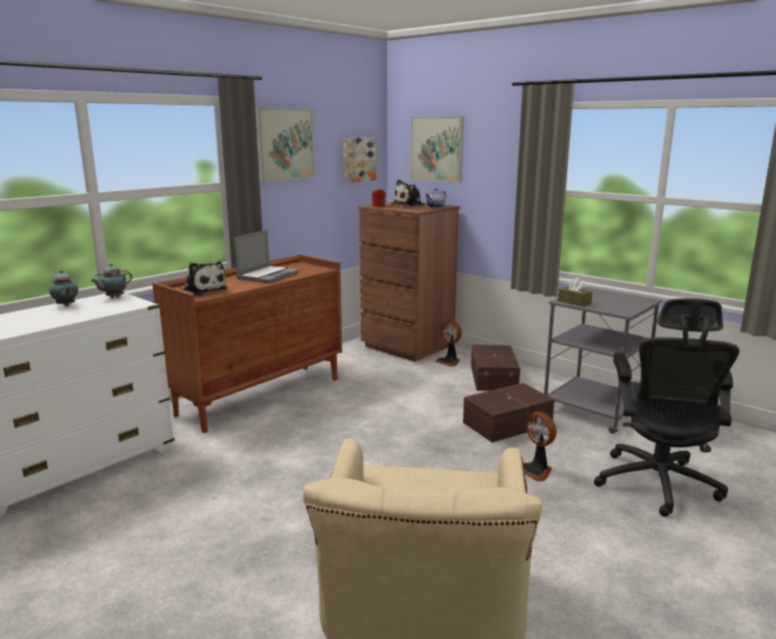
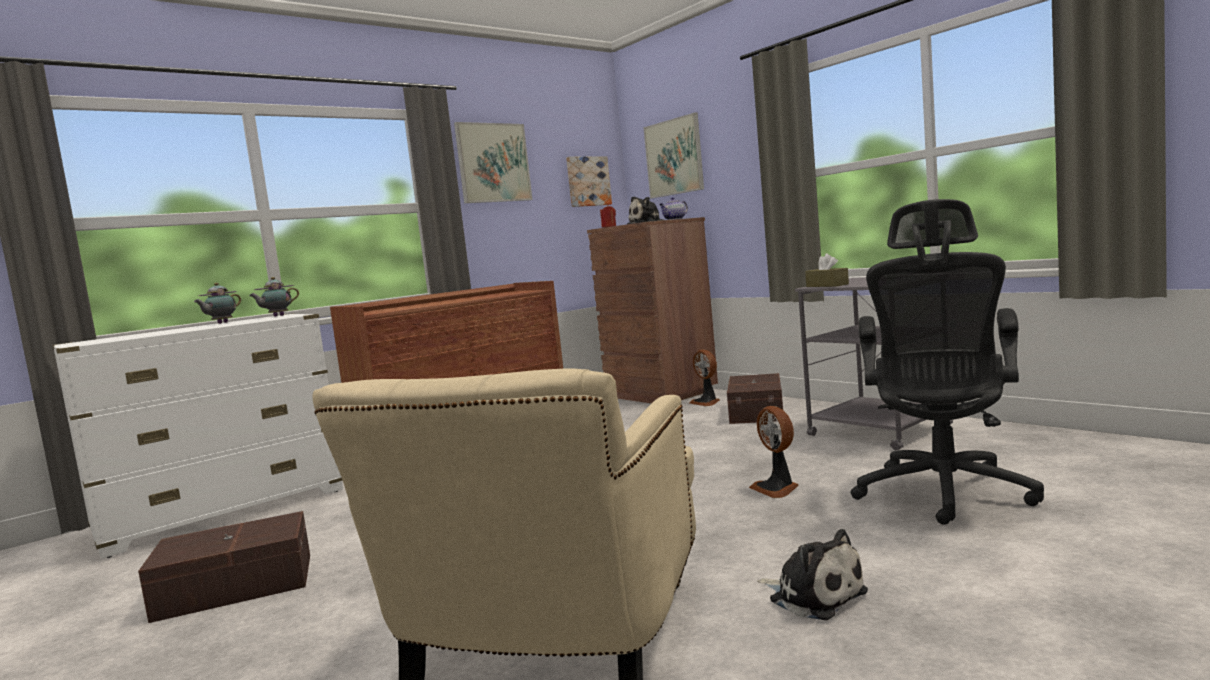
camera: 10 degrees right, 10 degrees down
teapot [49,270,78,306] -> teapot turned 60 degrees clockwise [194,283,241,324]
plush toy [182,261,228,296] -> plush toy moved to [757,529,868,620]
laptop [234,230,299,283] -> none
brown storage box [463,383,555,442] -> brown storage box moved to [138,511,310,623]

